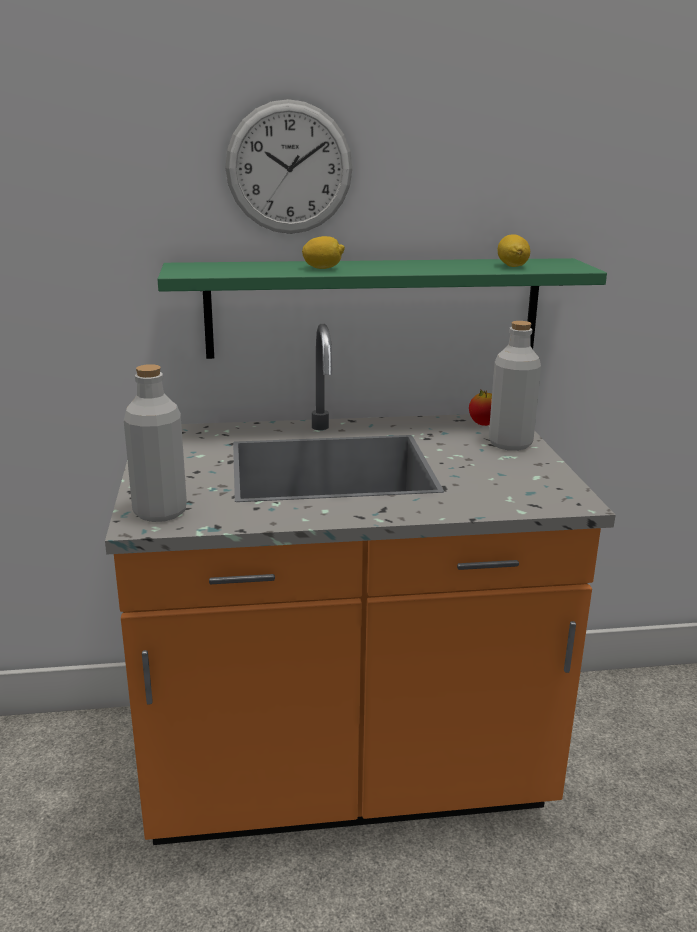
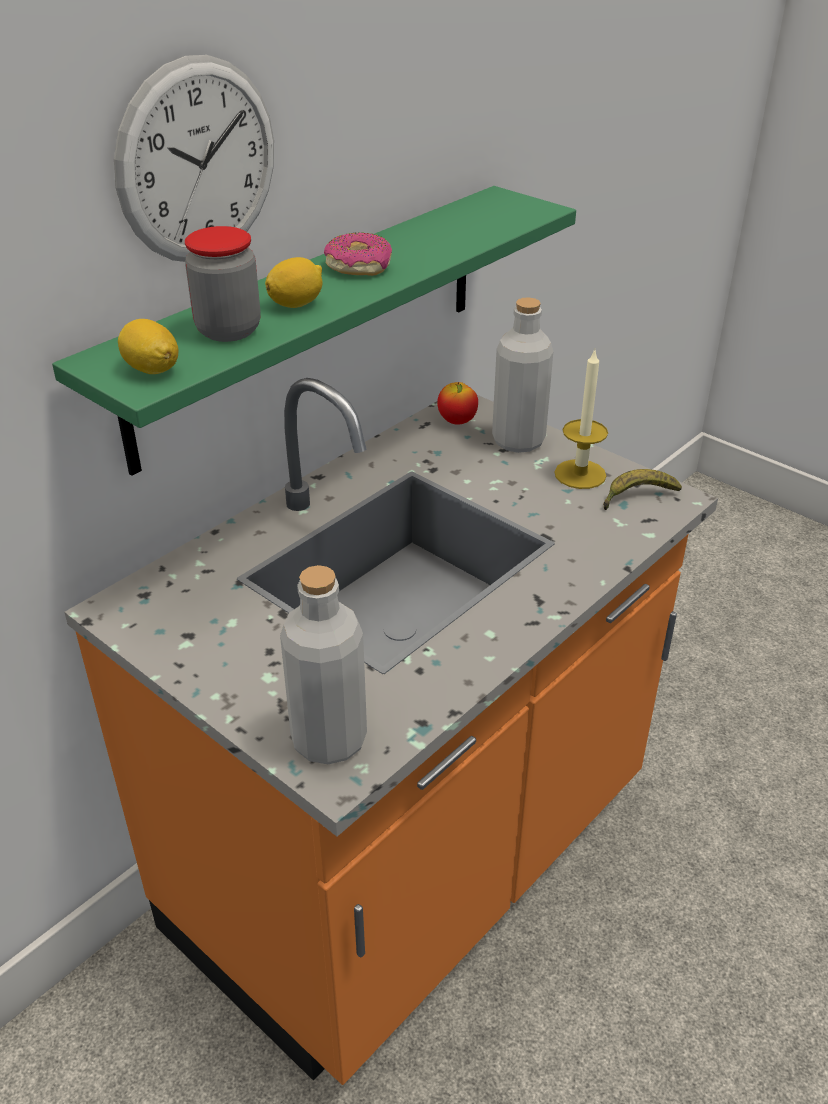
camera: 40 degrees left, 15 degrees up
lemon [498,234,530,267] -> lemon moved to [118,319,178,374]
none -> jar [185,226,261,342]
none -> donut [324,232,392,276]
none -> candle [554,349,608,489]
none -> banana [603,469,682,510]

